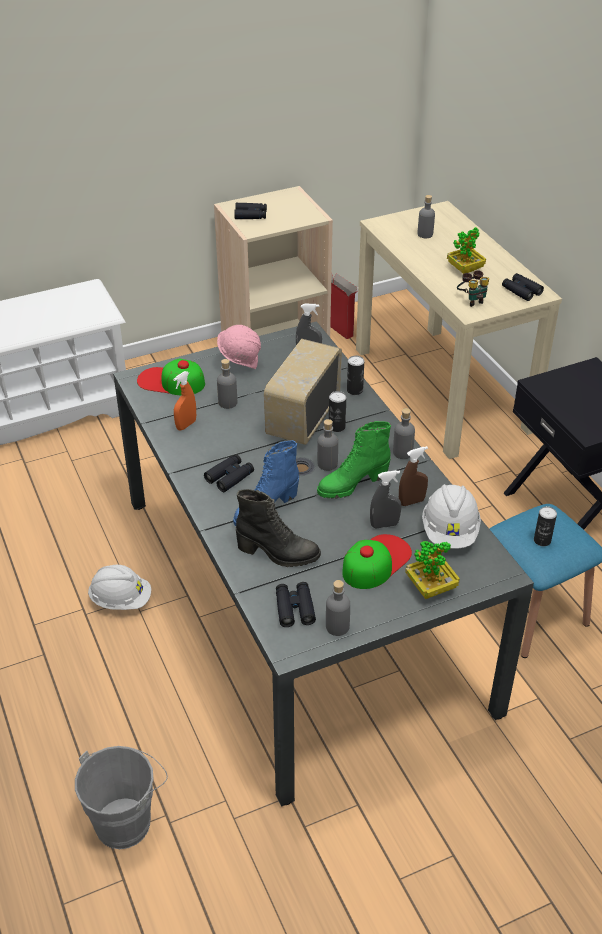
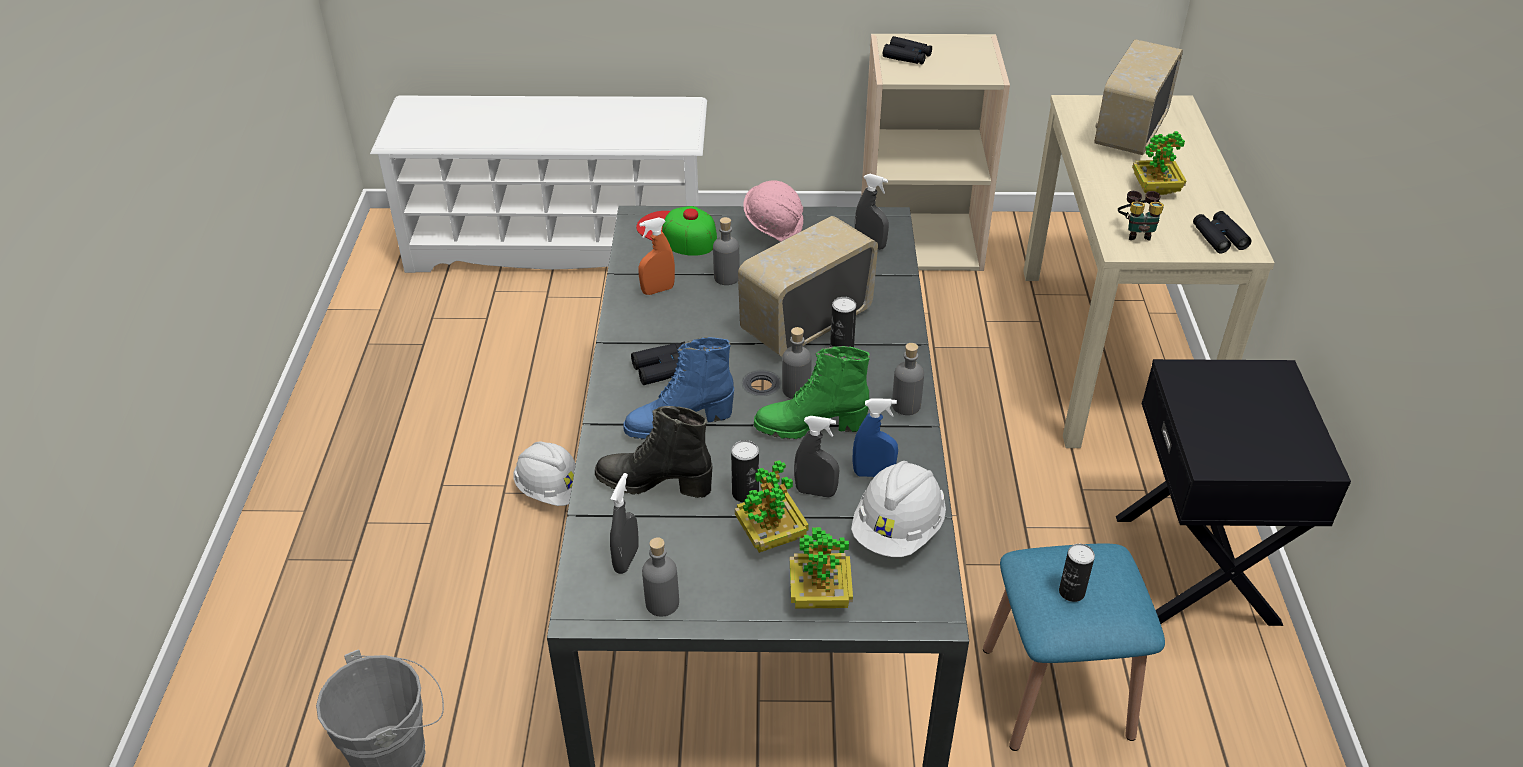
camera: 25 degrees right, 0 degrees up
black boot [236,489,321,567] -> black boot turned 150 degrees clockwise [595,406,712,498]
black binoculars [276,582,316,627] -> grey spray bottle [610,473,639,574]
cardboard box [330,273,358,339] -> none
cap [342,534,412,589] -> potted plant [735,460,809,553]
can [347,356,364,395] -> can moved to [731,440,759,503]
brown spray bottle [399,446,428,506] -> blue spray bottle [853,398,898,477]
grey bottle [417,195,435,238] -> radio [1094,39,1183,155]

